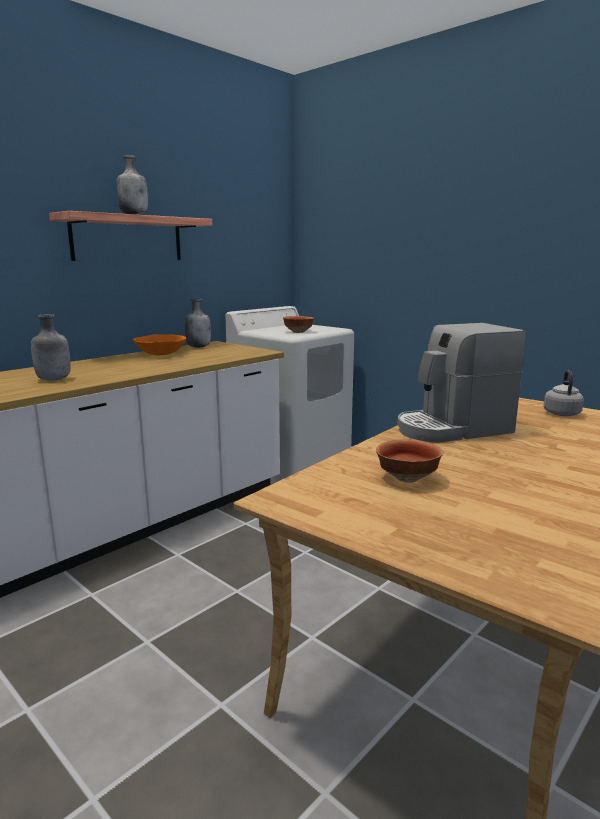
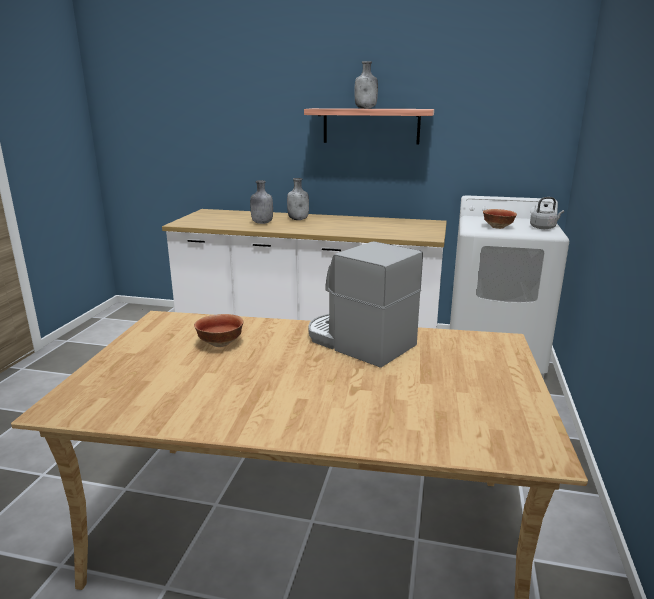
camera: 60 degrees right, 5 degrees up
orange bowl [133,334,186,355] -> none
grey bottle [185,298,211,348] -> grey bottle moved to [287,178,309,220]
grey kettle [544,370,584,416] -> grey kettle moved to [530,197,564,229]

